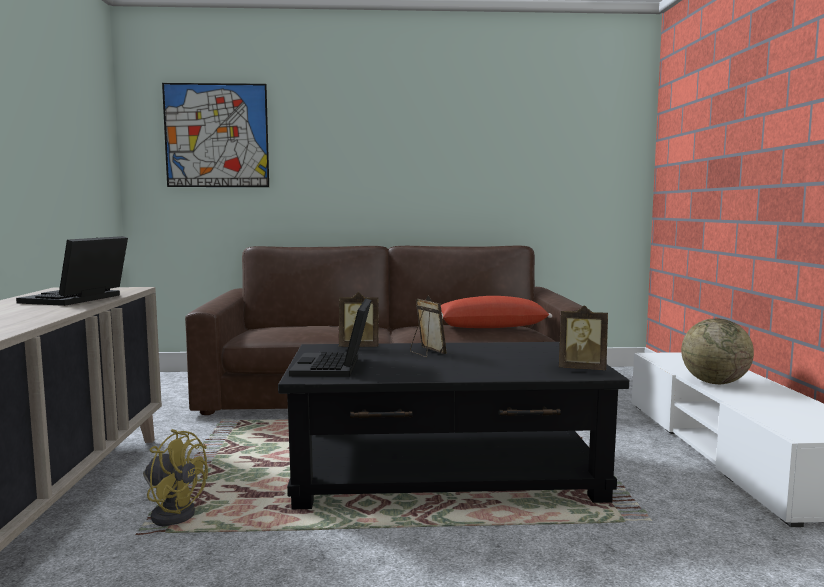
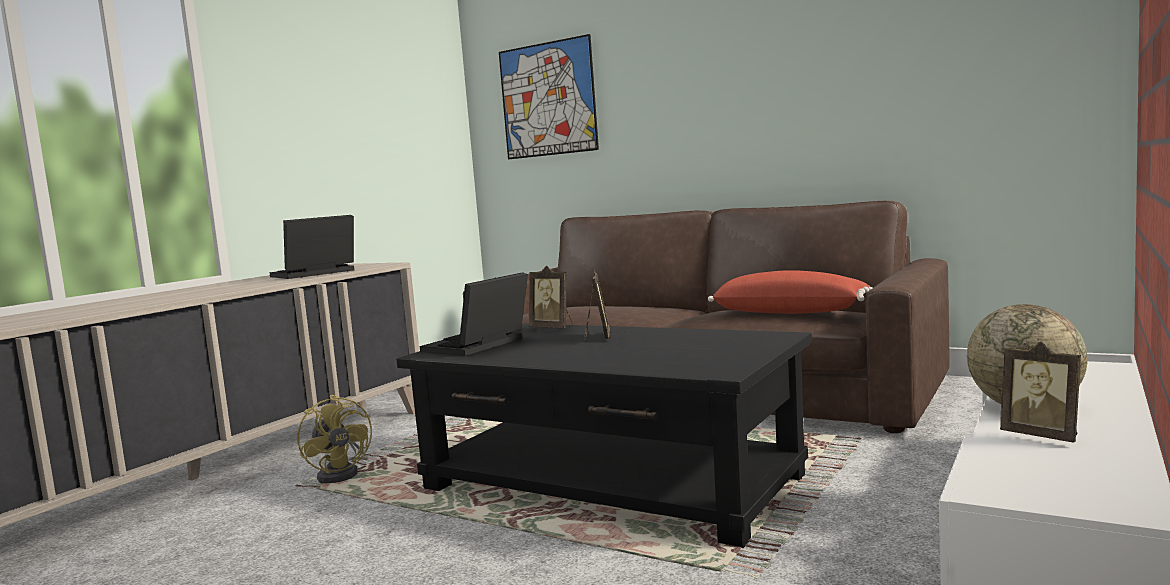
camera: 35 degrees right, 0 degrees up
picture frame [559,305,608,370] -> picture frame moved to [1000,342,1081,442]

